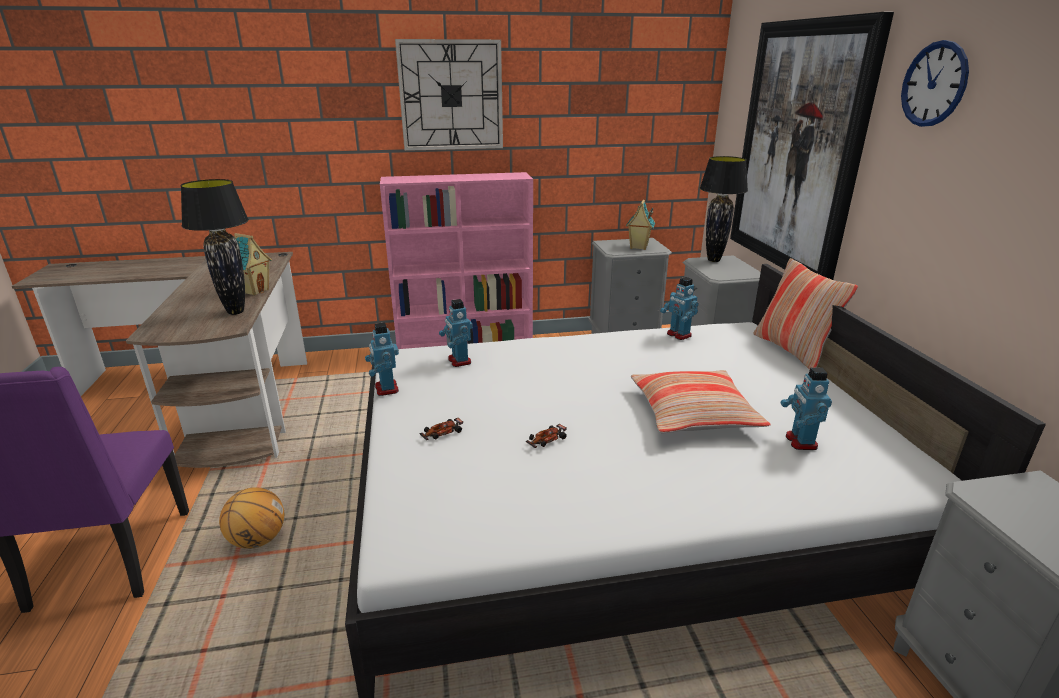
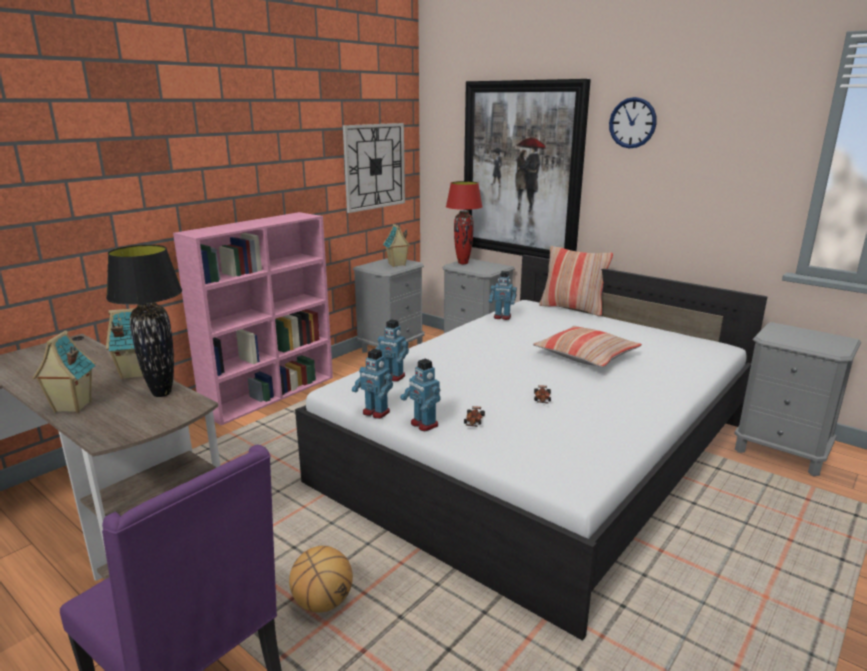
camera: 40 degrees left, 5 degrees down
wall clock [395,39,503,151] -> wall clock moved to [343,123,405,213]
black table lamp [700,156,748,262] -> red table lamp [446,181,483,264]
toy robot [781,367,832,450] -> toy robot moved to [400,358,441,431]
none -> toy house [32,330,96,413]

